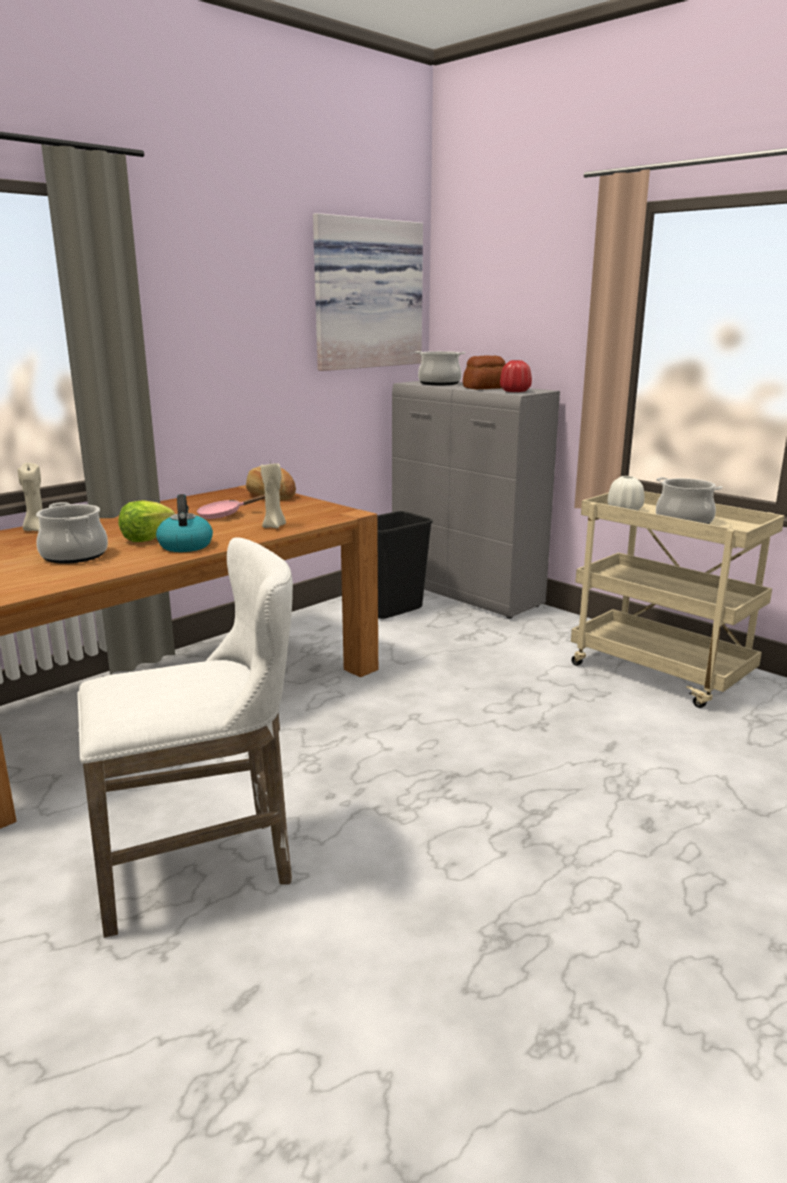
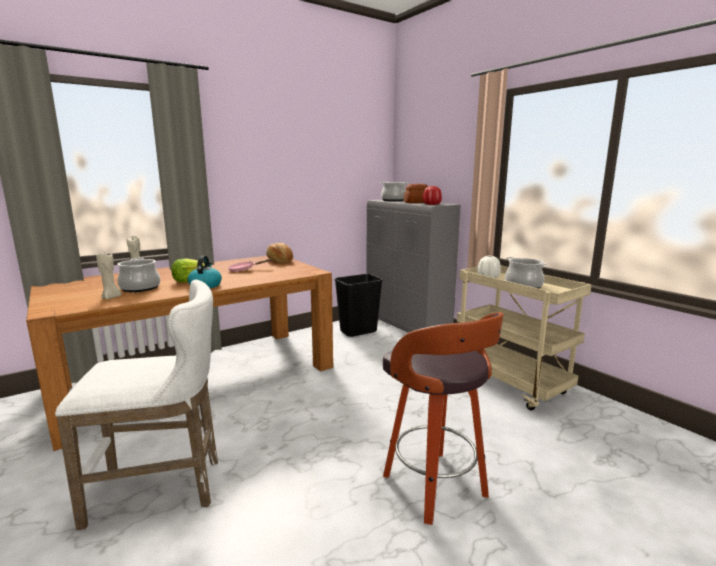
camera: 10 degrees right, 5 degrees down
beige candle [261,461,286,528] -> beige candle moved to [96,254,122,300]
picture [313,213,423,371] -> none
none -> stool [383,312,504,525]

